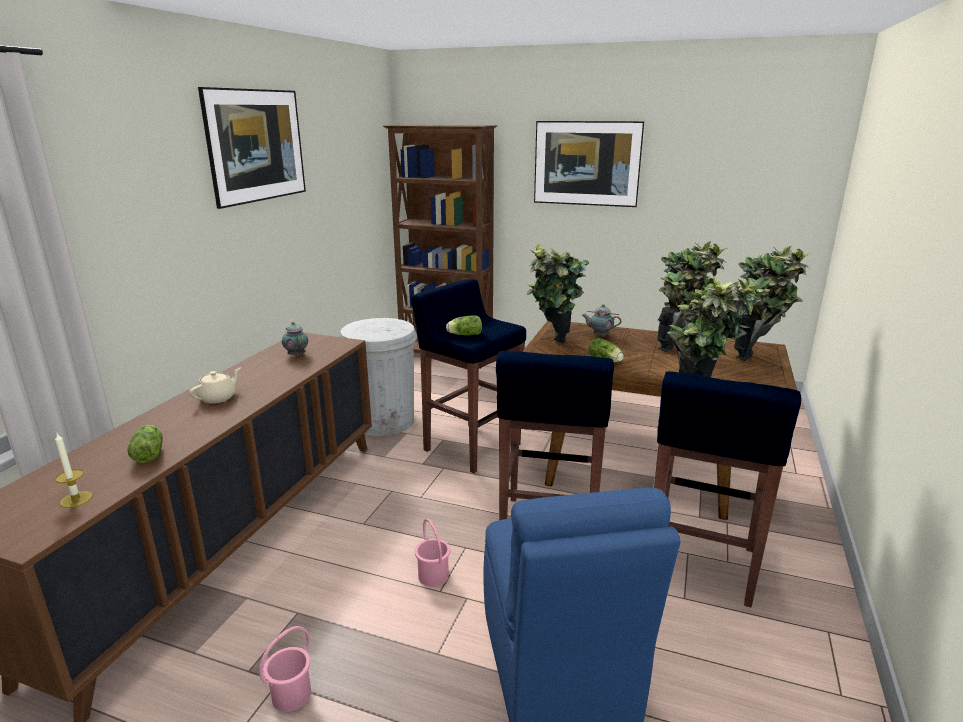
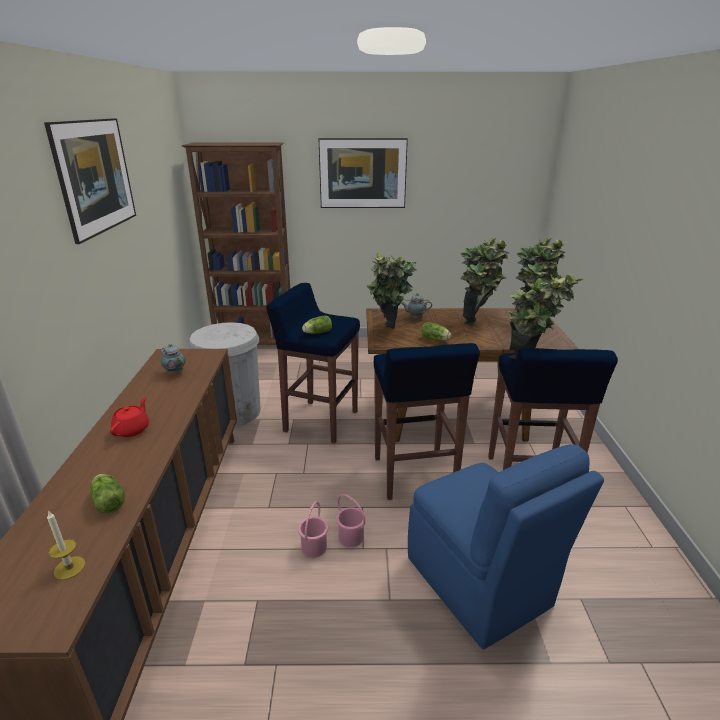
camera: 20 degrees left, 5 degrees up
beige teapot [189,367,241,403] -> red teapot [110,397,149,437]
pink bucket [259,626,311,712] -> pink bucket moved to [298,501,328,558]

